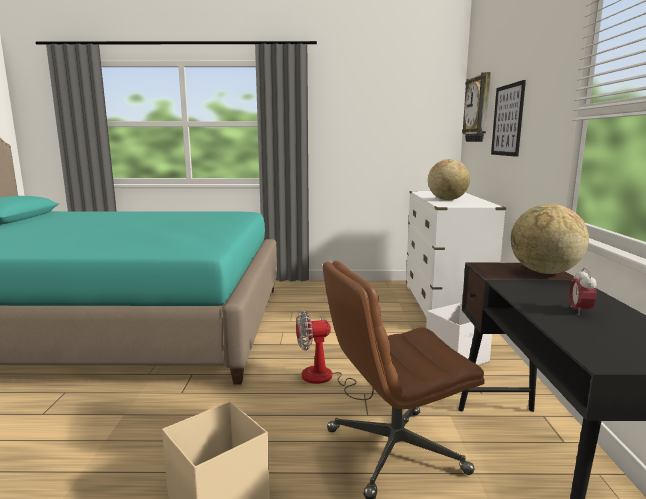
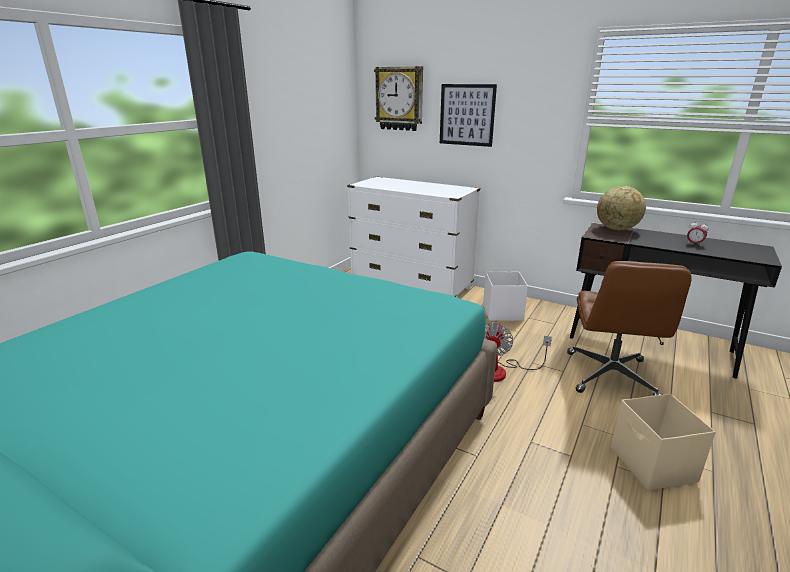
camera: 60 degrees left, 10 degrees up
globe [428,159,470,200] -> none

